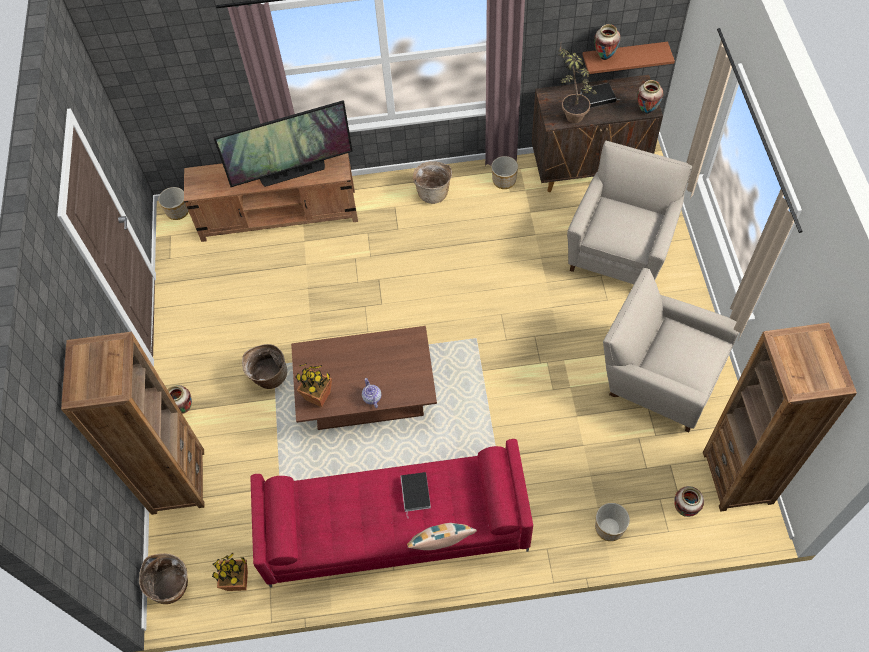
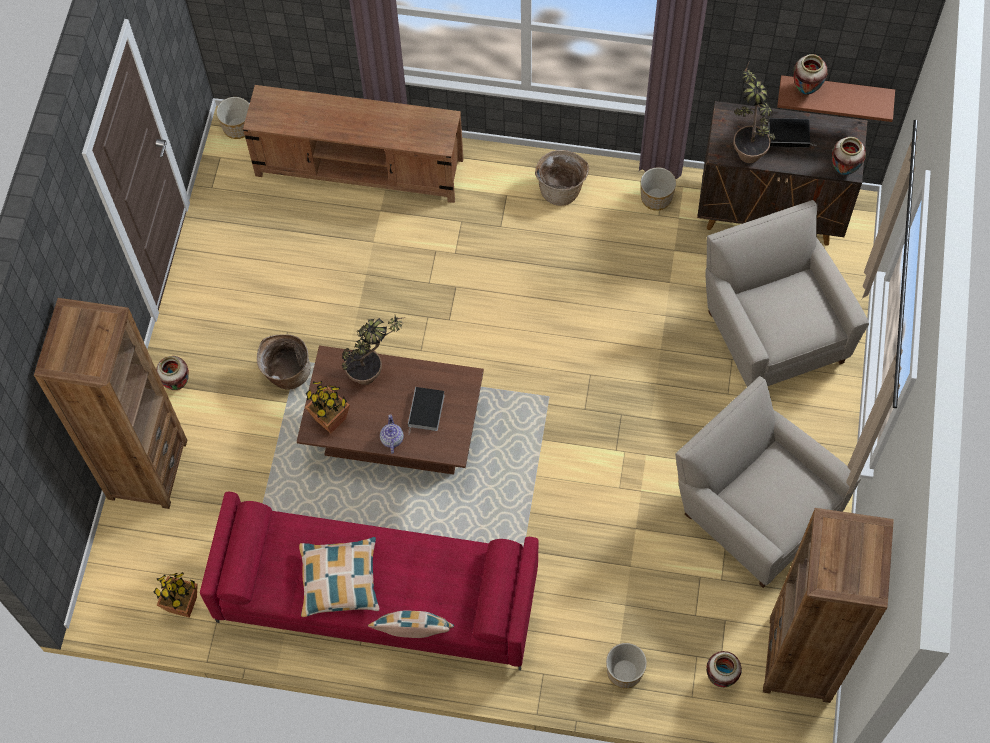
camera: 15 degrees right, 5 degrees up
basket [139,553,188,604] -> none
television [213,100,353,187] -> none
book [400,472,431,518] -> book moved to [408,387,445,431]
beige armchair [567,141,692,284] -> beige armchair turned 60 degrees counterclockwise [705,200,869,387]
none -> pillow [299,537,379,617]
none -> potted plant [342,315,406,385]

